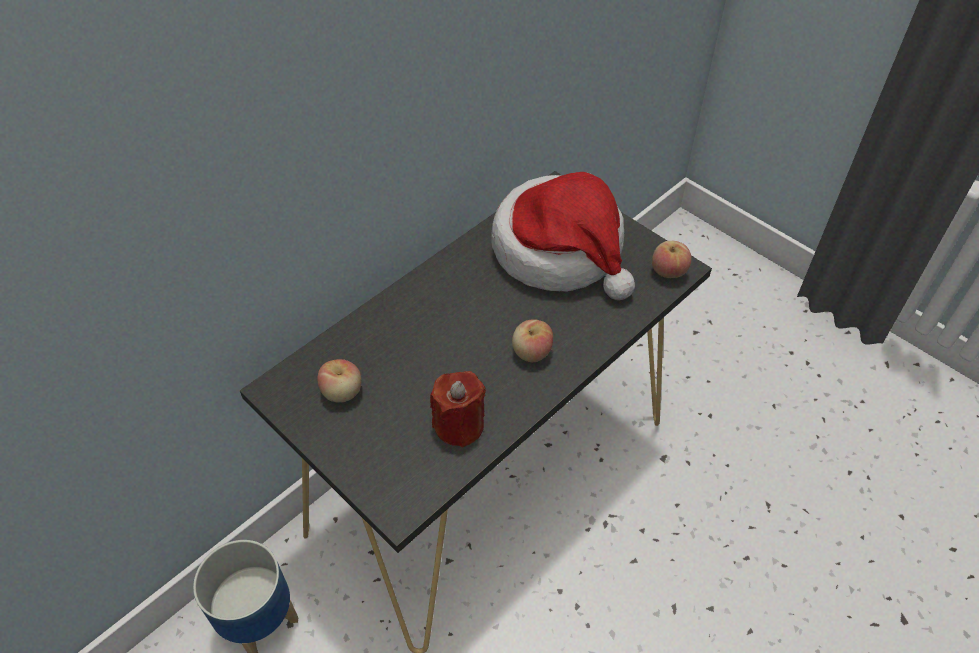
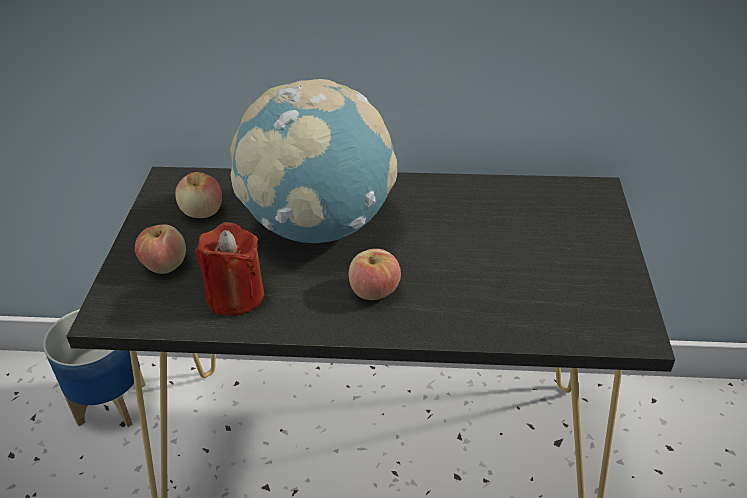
camera: 50 degrees right, 10 degrees down
hat [491,172,635,300] -> none
apple [652,241,691,278] -> apple moved to [135,224,186,274]
none -> globe [230,79,397,243]

